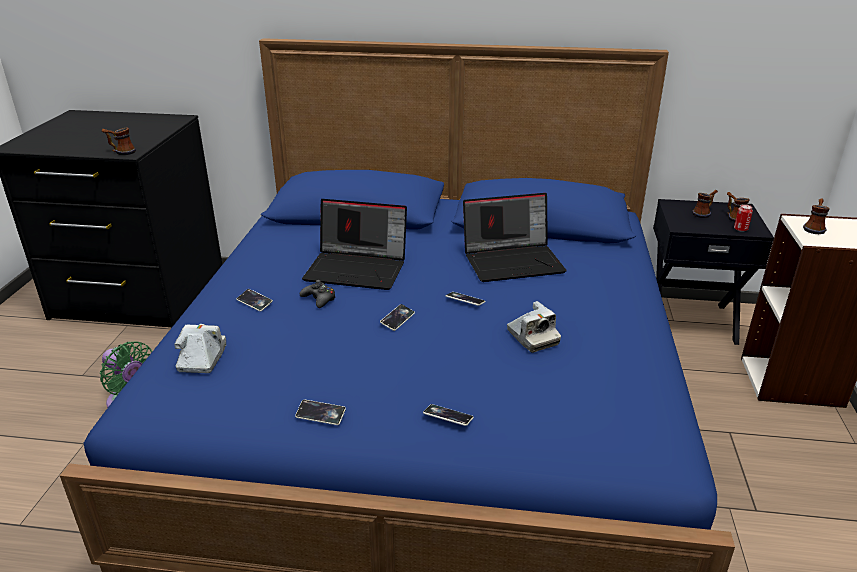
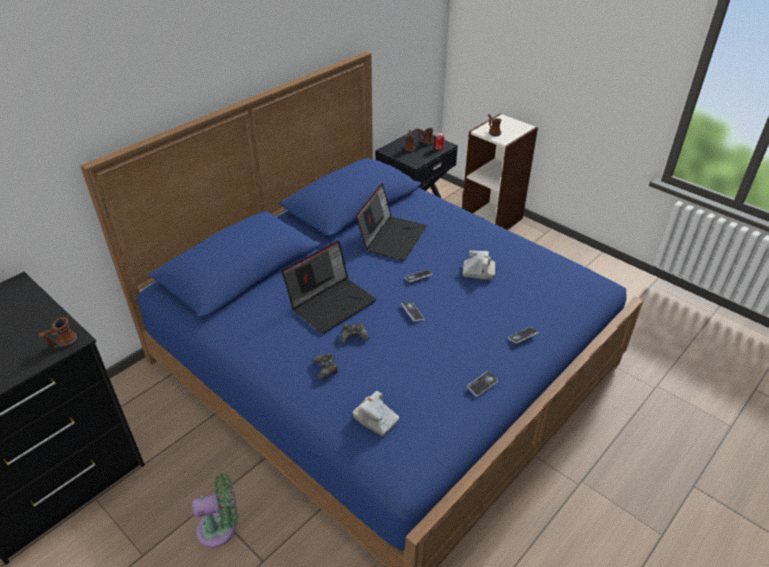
camera: 55 degrees left, 10 degrees up
phone [237,289,273,312] -> black game controller [313,353,338,380]

